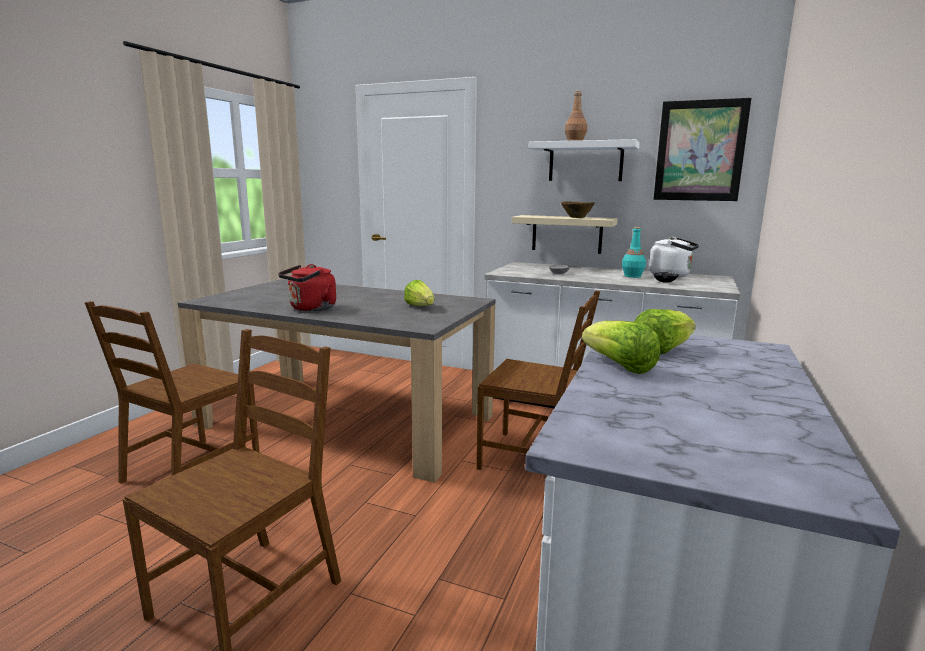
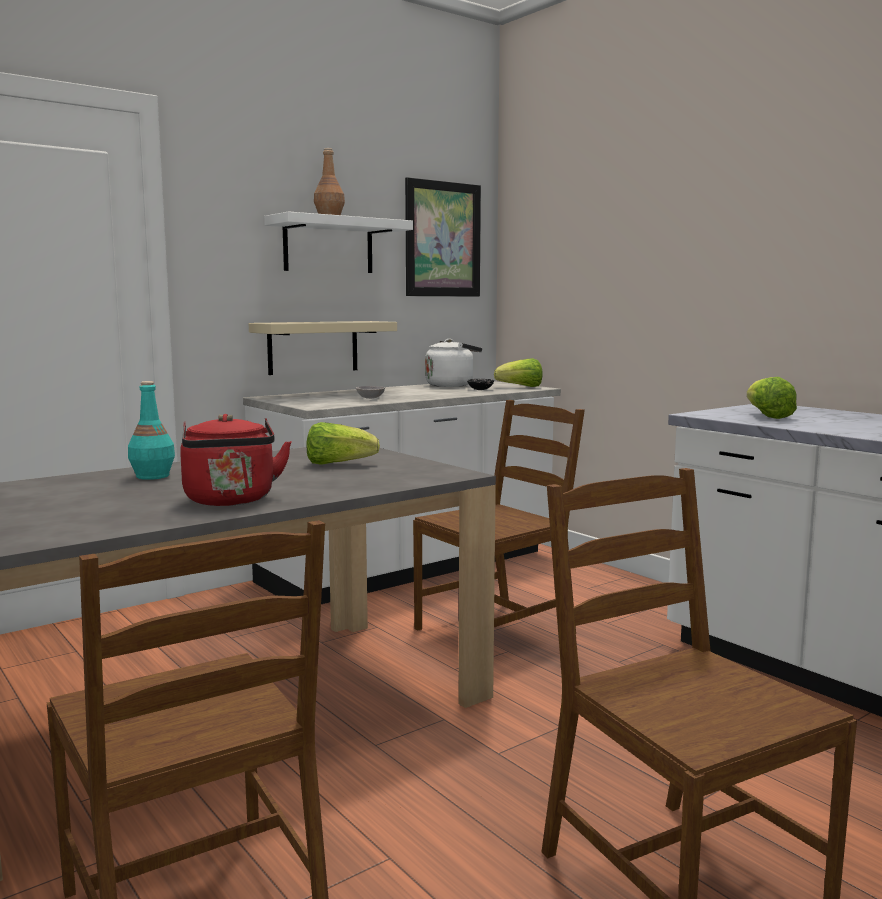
camera: 60 degrees left, 5 degrees down
brown bowl [561,201,595,218] -> none
lettuce [582,321,660,374] -> lettuce moved to [494,358,542,387]
turquoise bottle [622,227,646,278] -> turquoise bottle moved to [128,381,175,480]

